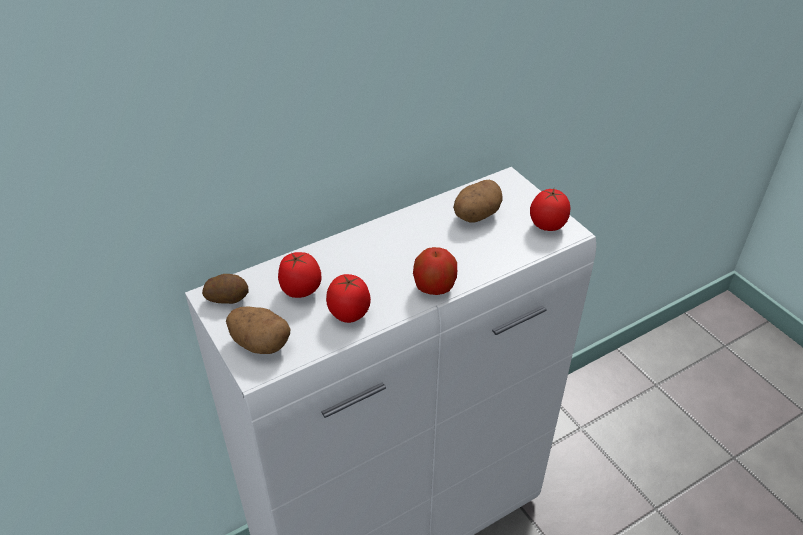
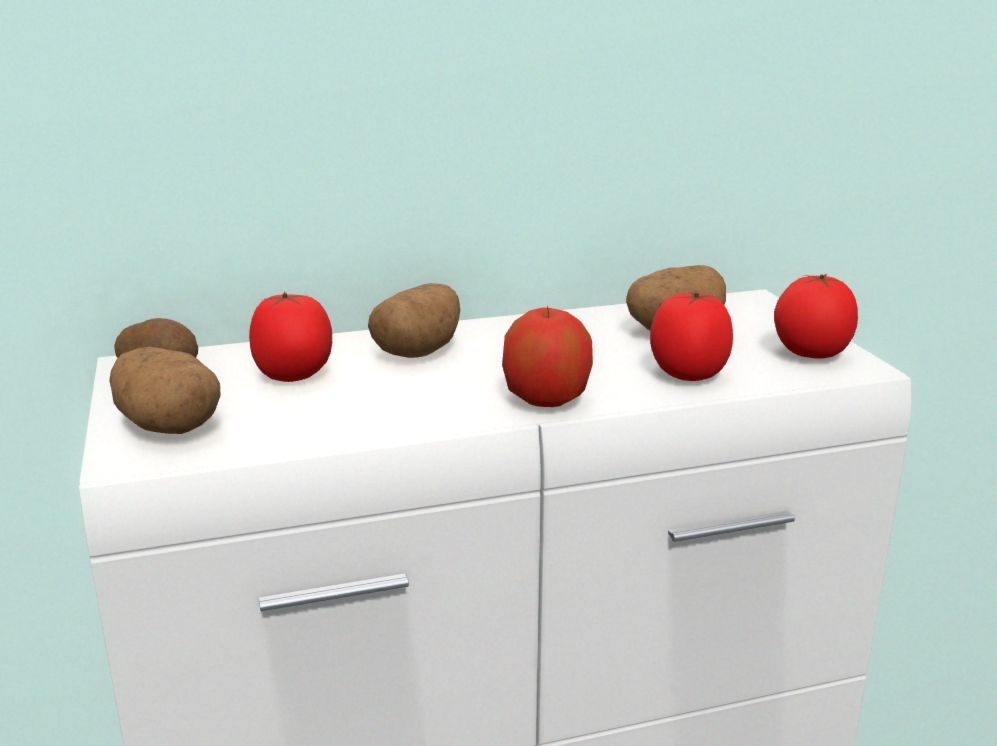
camera: 15 degrees right, 20 degrees down
tomato [326,274,371,323] -> tomato moved to [650,292,733,381]
none -> potato [368,283,460,358]

